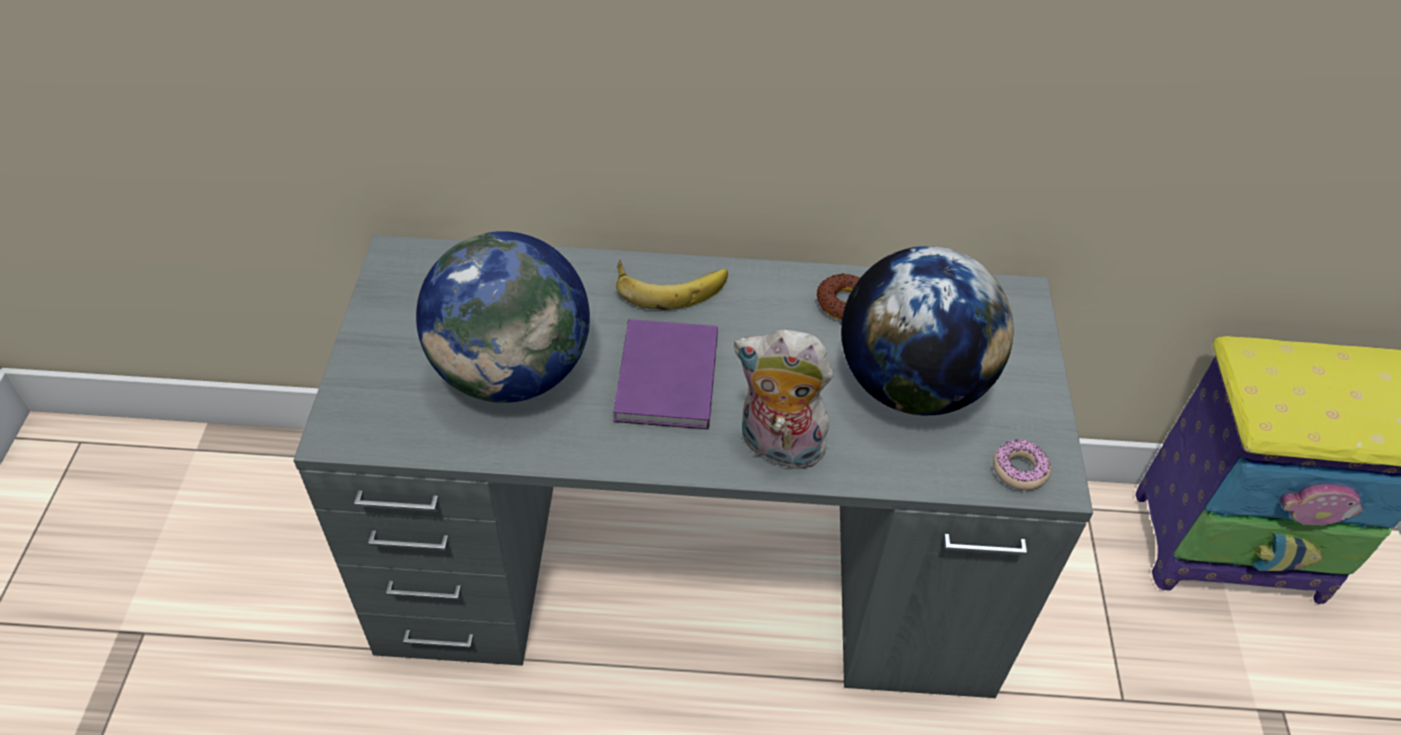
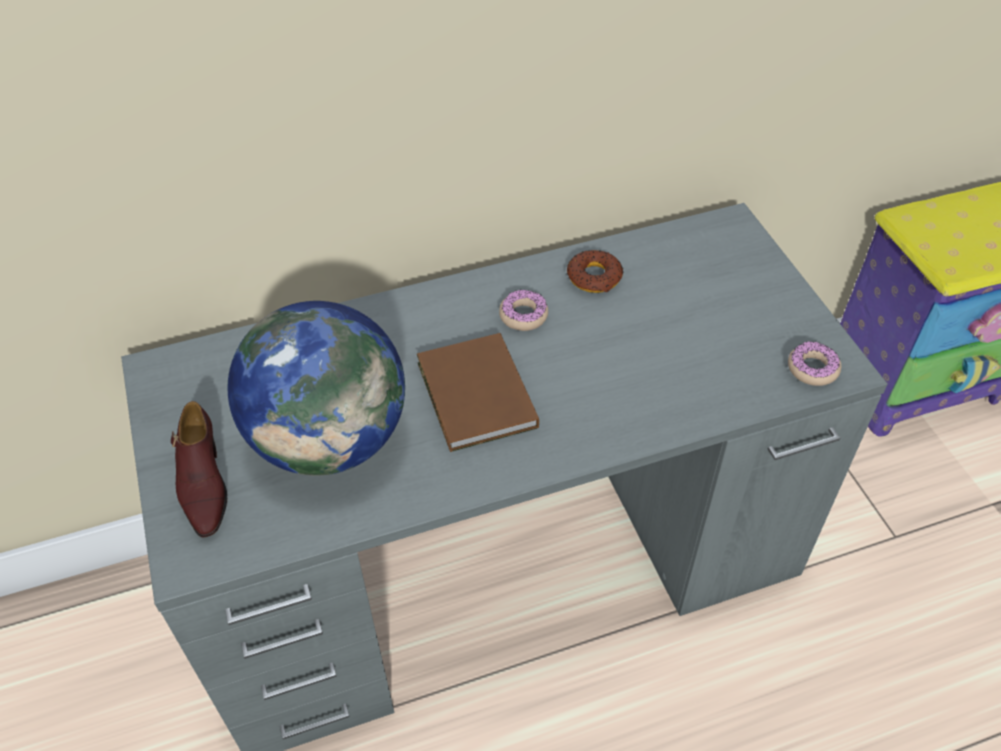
camera: 20 degrees left, 0 degrees up
purple book [613,319,718,429] -> brown book [417,333,539,452]
banana [616,260,728,310] -> none
plush toy [734,329,835,469] -> none
globe [841,246,1014,416] -> none
none -> brown shoe [171,401,227,538]
none -> donut [499,290,548,331]

